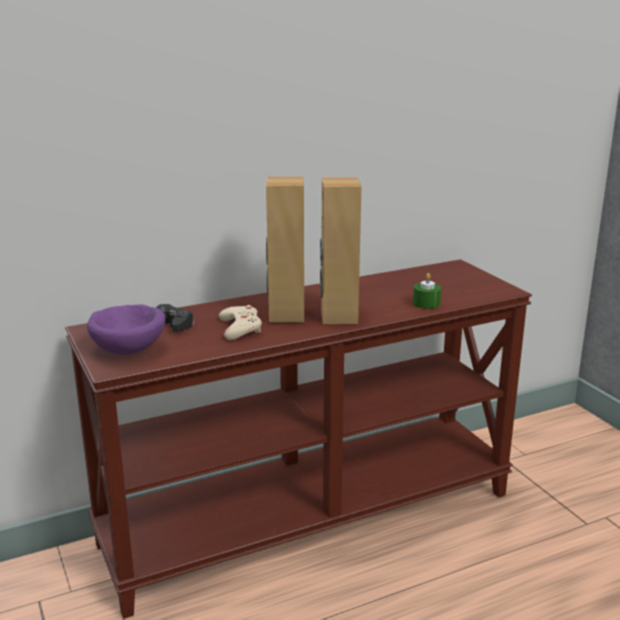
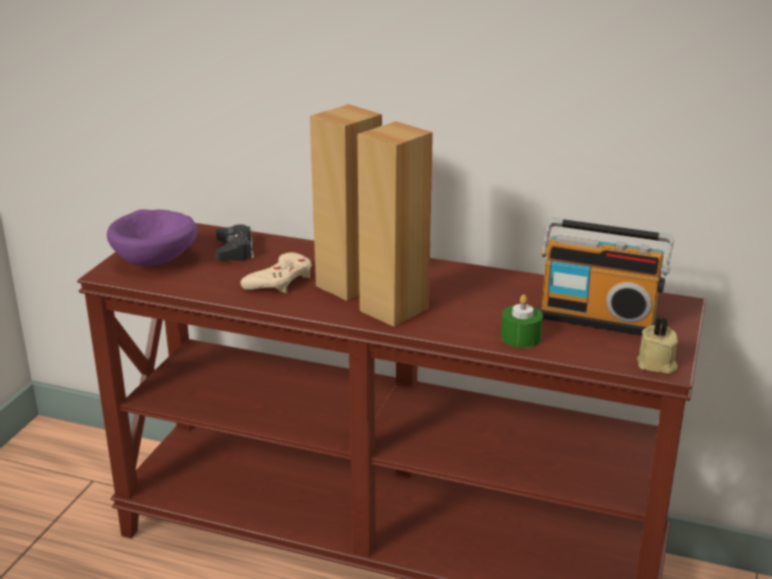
camera: 45 degrees right, 5 degrees up
none -> radio [540,218,674,336]
none -> beige candle [637,317,678,374]

